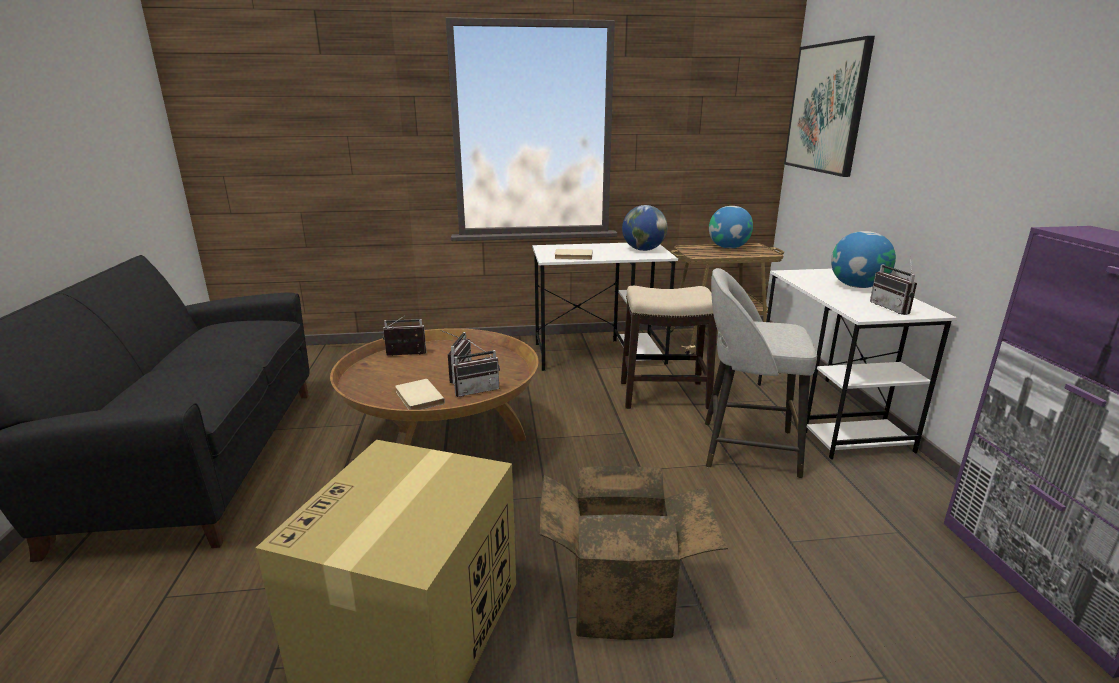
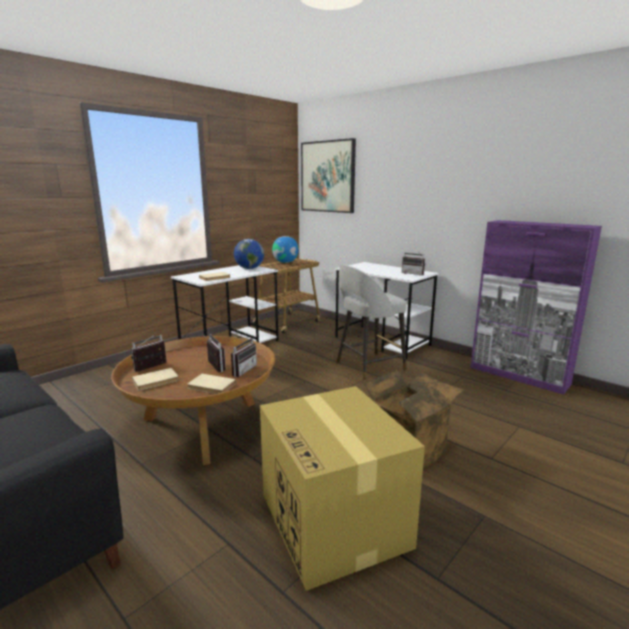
camera: 40 degrees left, 5 degrees down
stool [621,286,717,409] -> none
globe [831,231,896,288] -> none
none -> beige book [132,368,179,390]

